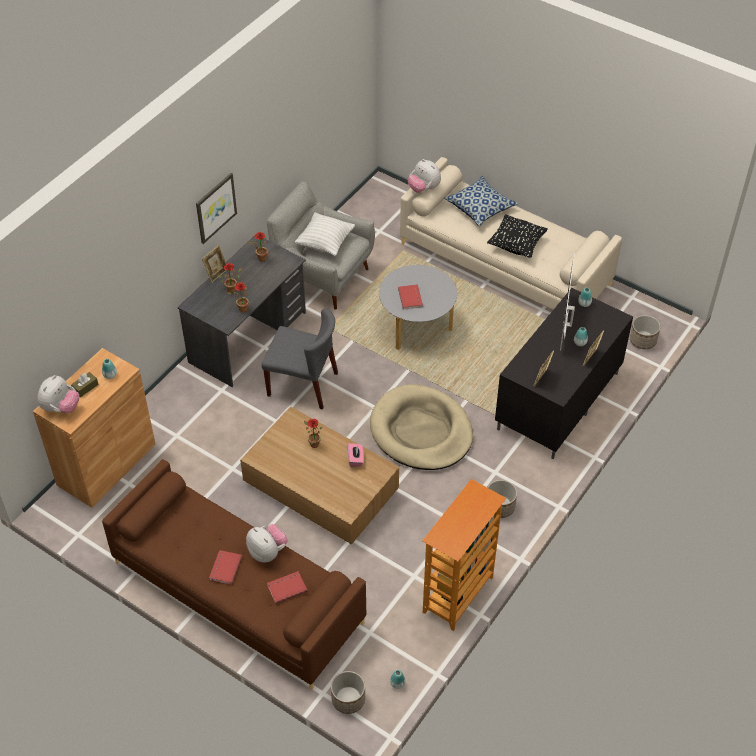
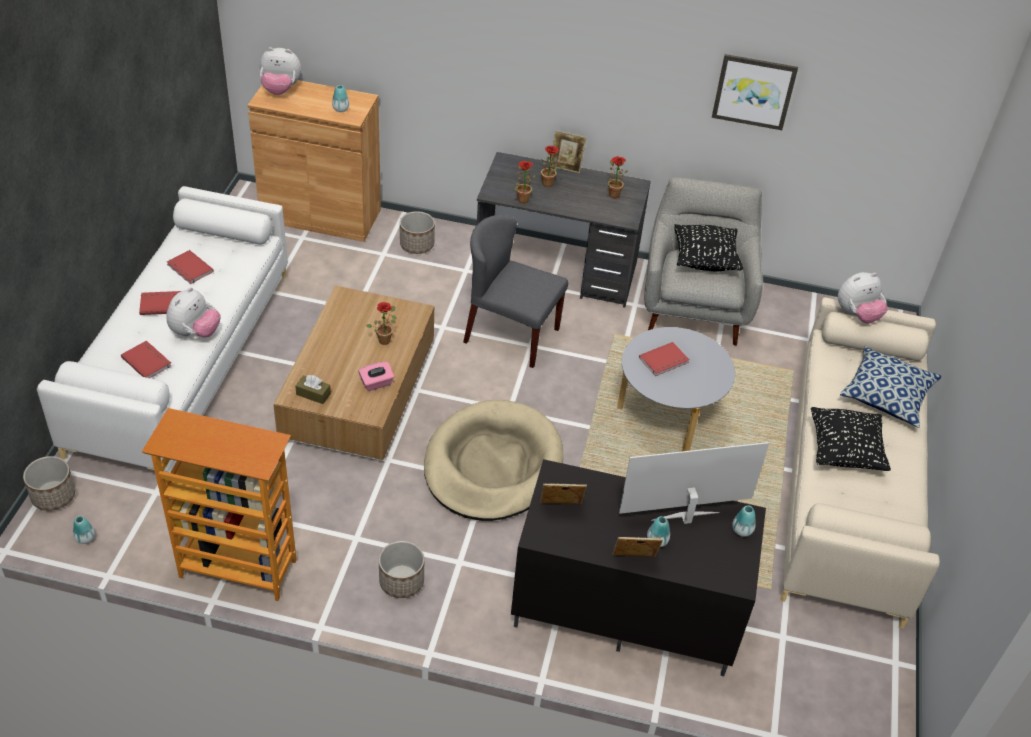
camera: 65 degrees right, 5 degrees down
brown tissue box [71,372,99,397] -> brown tissue box moved to [295,375,331,404]
brown sofa [102,459,366,690] -> white sofa [37,186,288,481]
picture [196,173,237,244] -> picture moved to [712,54,798,130]
grey chair [262,309,338,410] -> grey chair turned 120 degrees clockwise [463,215,568,368]
white pillow [295,213,355,256] -> black pillow [674,224,743,271]
plush toy [408,159,441,193] -> plush toy turned 135 degrees counterclockwise [838,272,888,324]
planter [630,315,661,349] -> planter moved to [400,211,435,254]
none -> red book [167,250,214,284]

